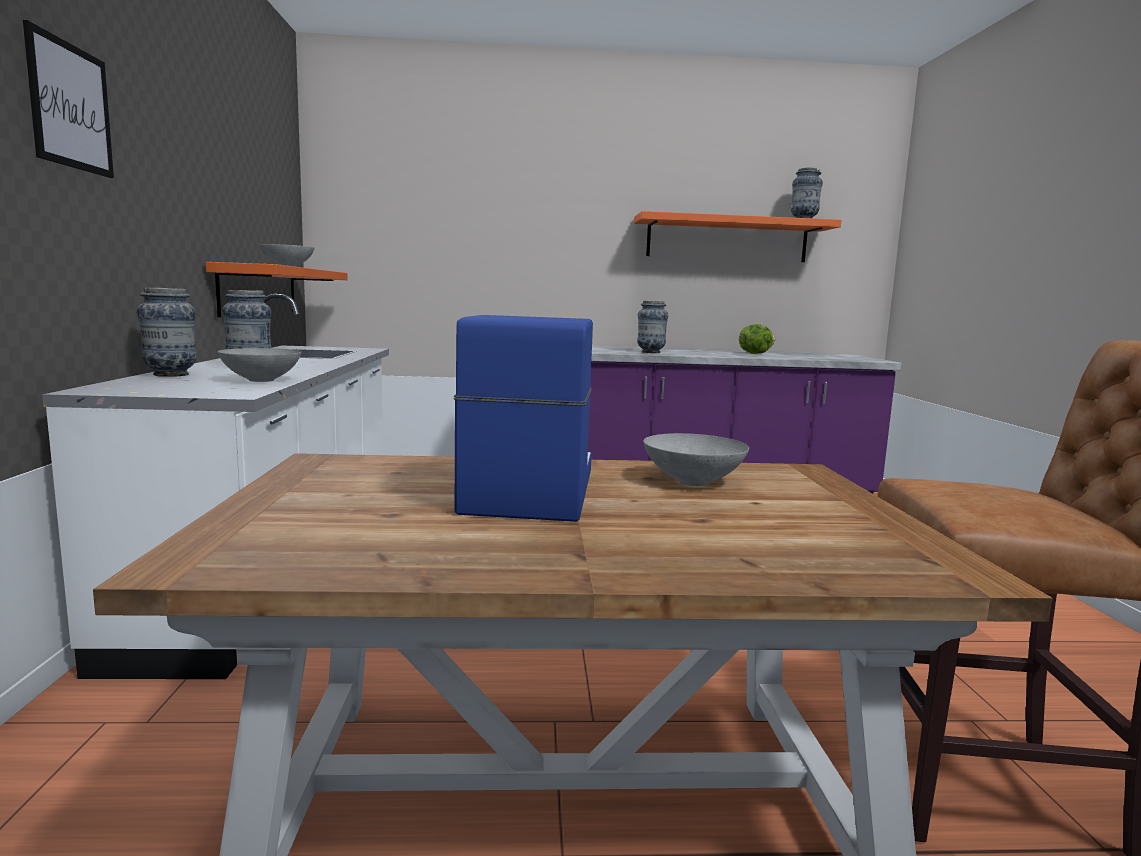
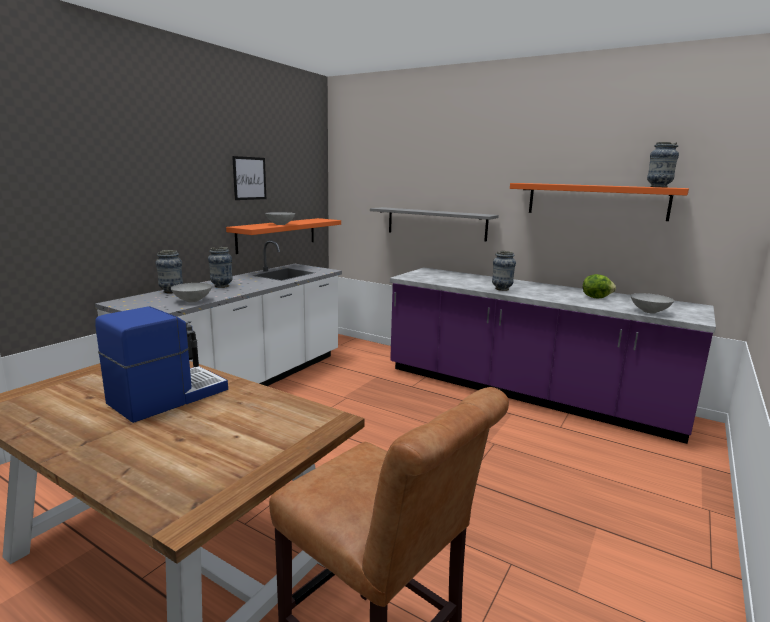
camera: 35 degrees right, 5 degrees up
picture [23,20,114,178] -> picture moved to [232,156,266,200]
grey bowl [643,433,749,486] -> grey bowl moved to [631,293,674,313]
none -> grey shelf [370,207,499,242]

